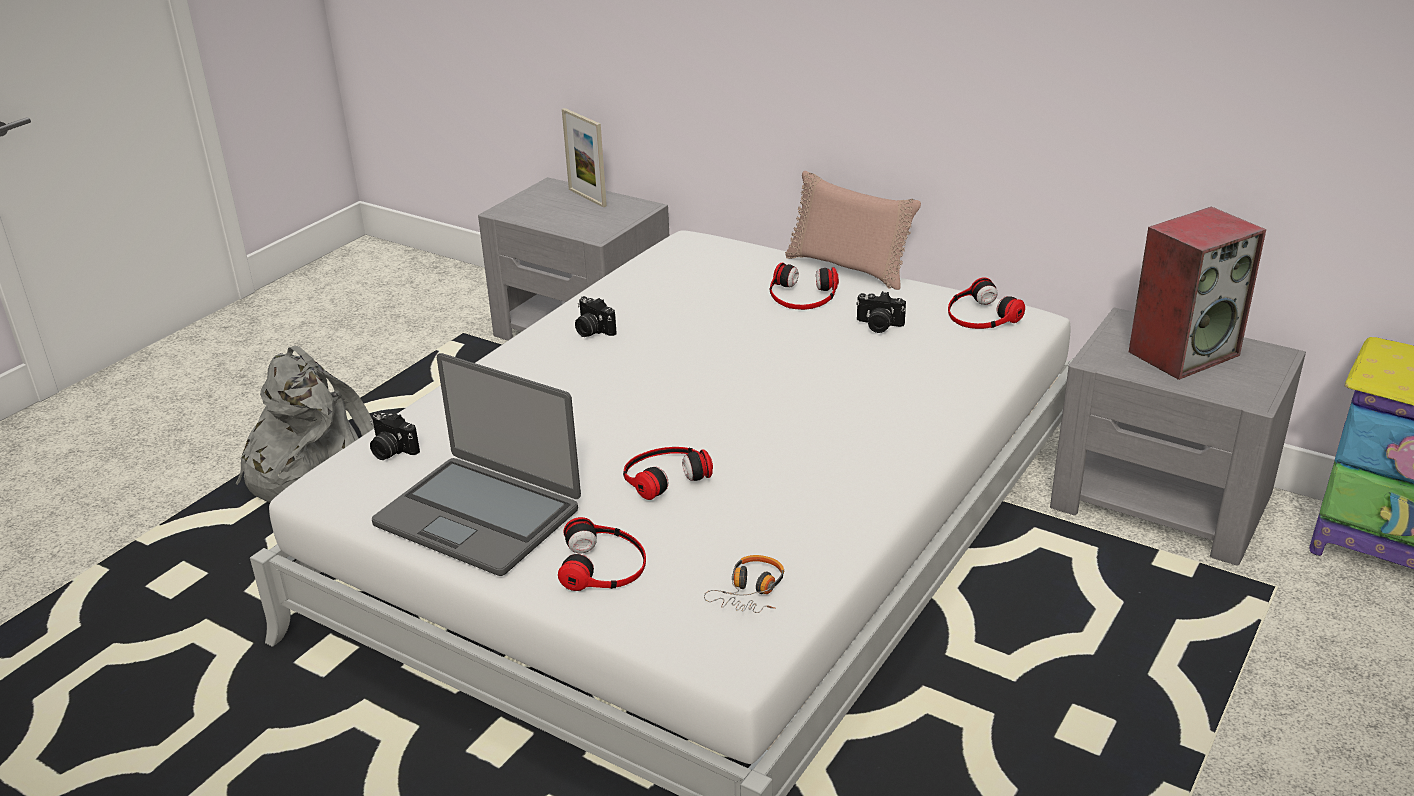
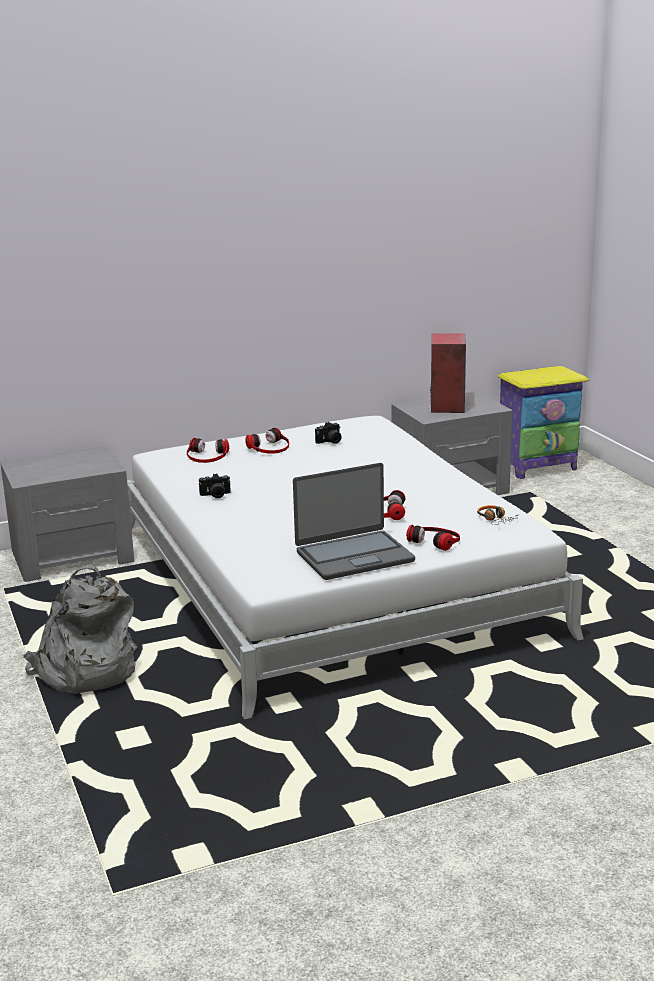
camera: 55 degrees left, 10 degrees down
camera [370,412,420,460] -> none
picture frame [562,108,607,207] -> none
beige pillow [785,171,921,290] -> none
headphones [948,277,1025,329] -> headphones moved to [187,438,229,463]

